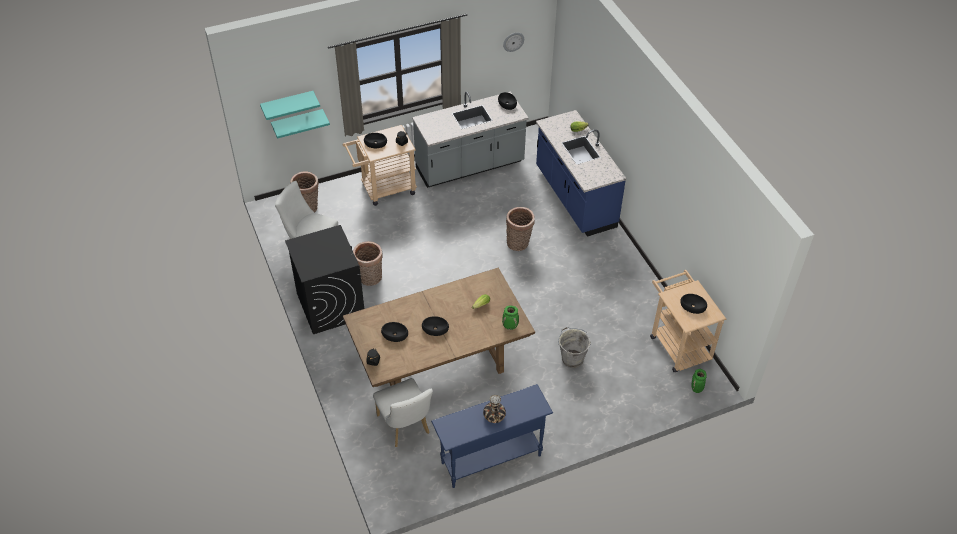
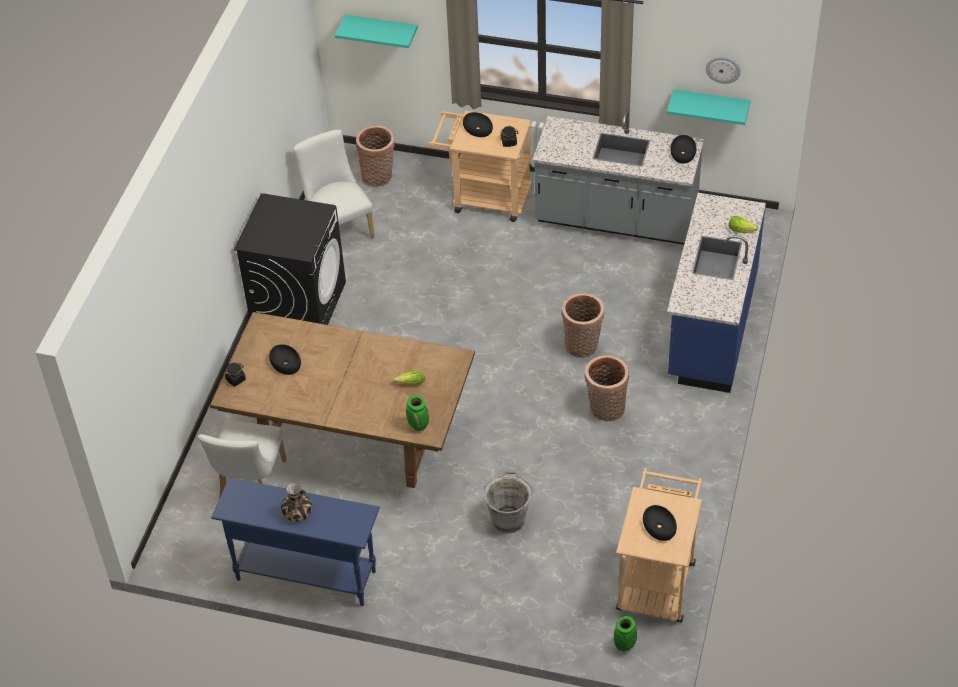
camera: 40 degrees right, 0 degrees up
turquoise shelf [271,109,330,138] -> turquoise shelf moved to [667,89,750,125]
basket [353,241,383,286] -> basket moved to [585,355,629,422]
black bowl [422,316,449,336] -> none

